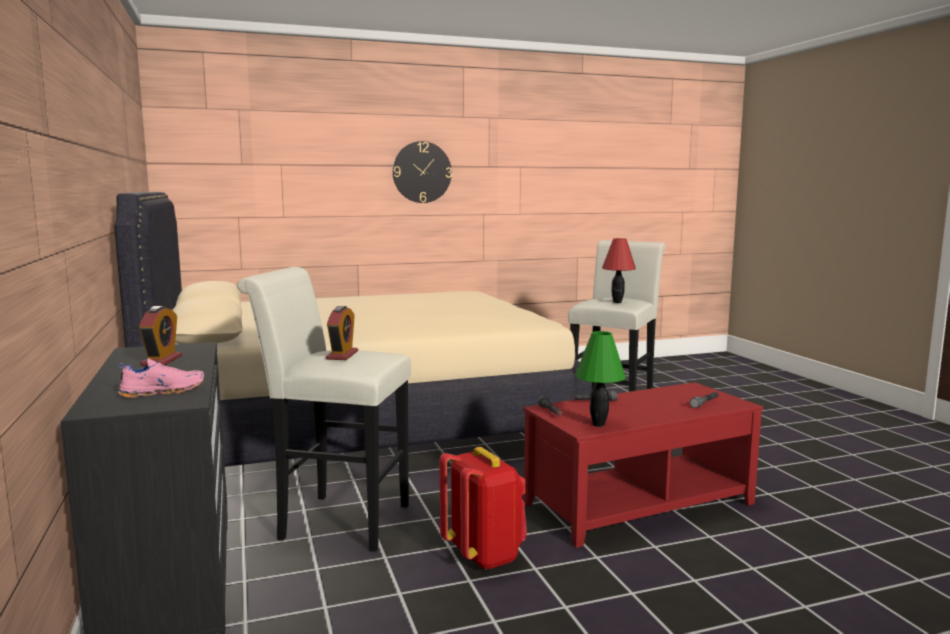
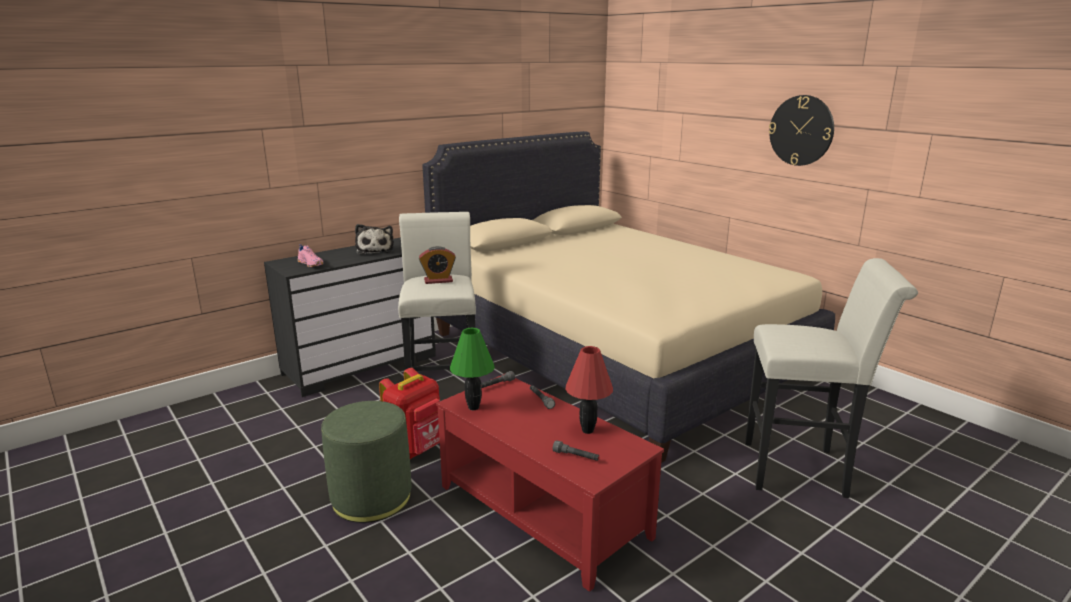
camera: 70 degrees right, 10 degrees up
alarm clock [139,306,182,366] -> plush toy [355,224,394,255]
red table lamp [602,238,636,303] -> red table lamp moved to [565,346,613,434]
none -> green ottoman [321,401,411,523]

